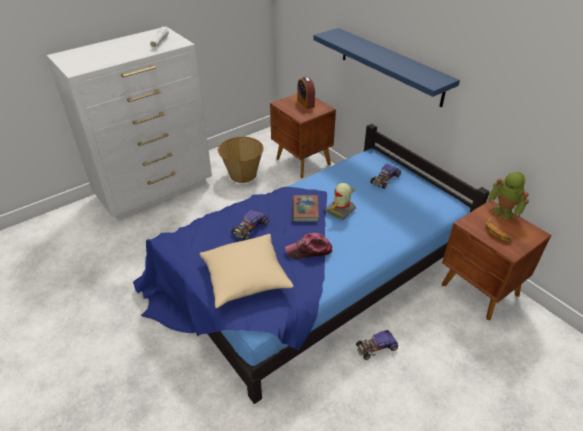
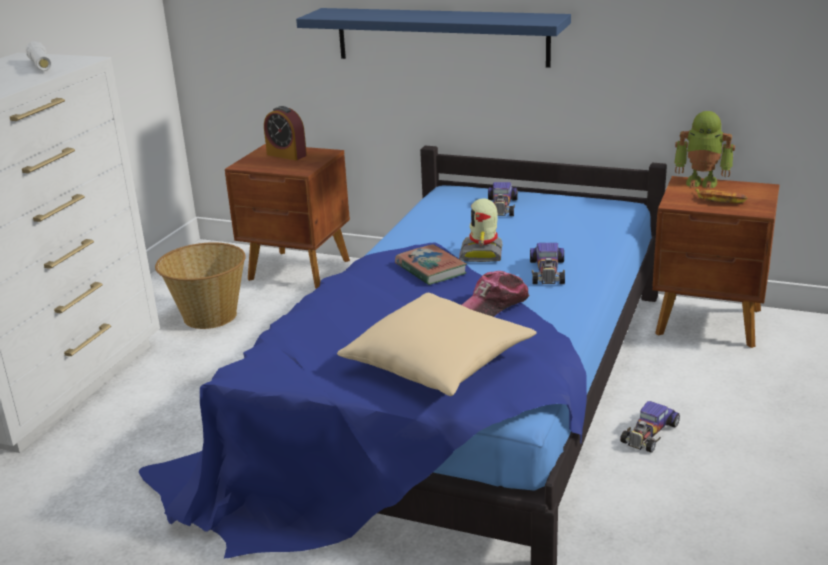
camera: 30 degrees left, 15 degrees down
toy car [231,210,269,240] -> toy car moved to [530,243,565,284]

